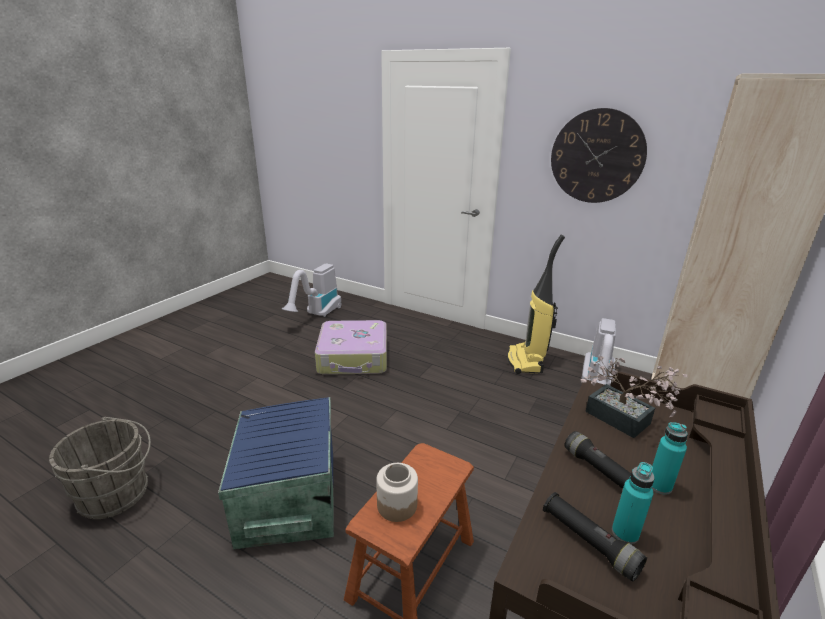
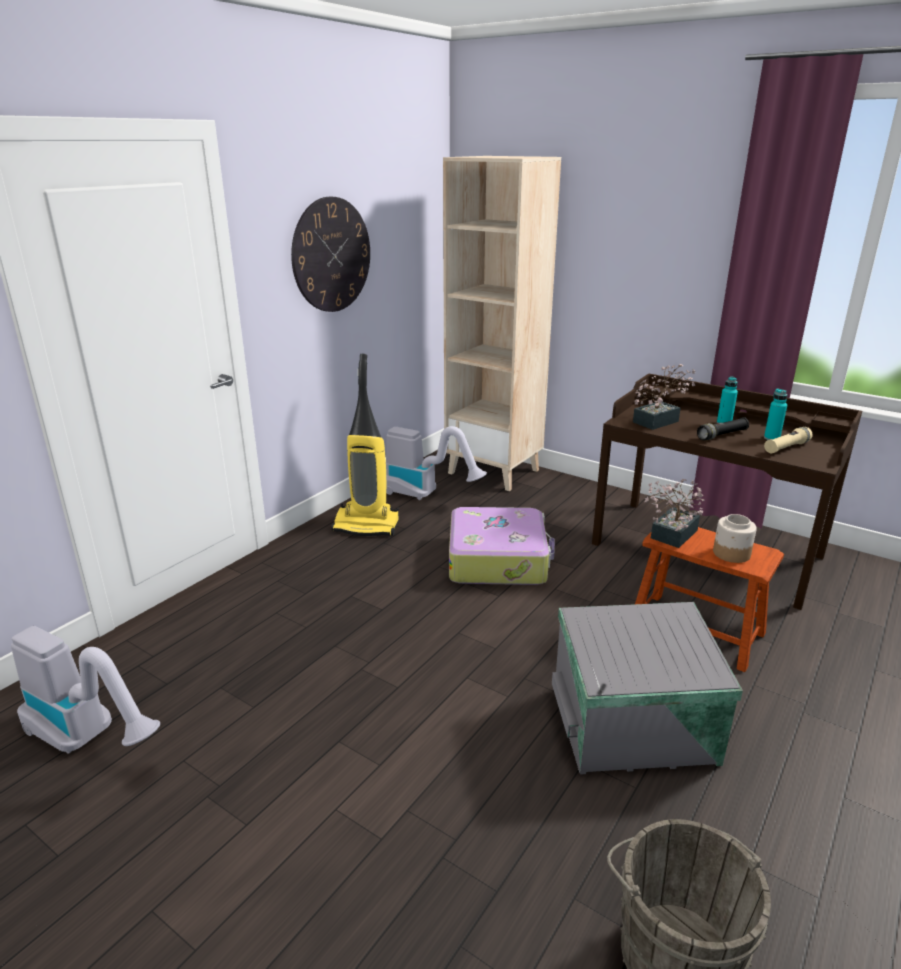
camera: 85 degrees left, 0 degrees up
blue storage box [218,397,334,549] -> grey storage box [552,602,743,775]
suitcase [315,320,387,375] -> suitcase moved to [449,507,555,585]
black flashlight [543,492,647,582] -> beige flashlight [764,427,813,453]
none -> potted plant [644,479,704,548]

